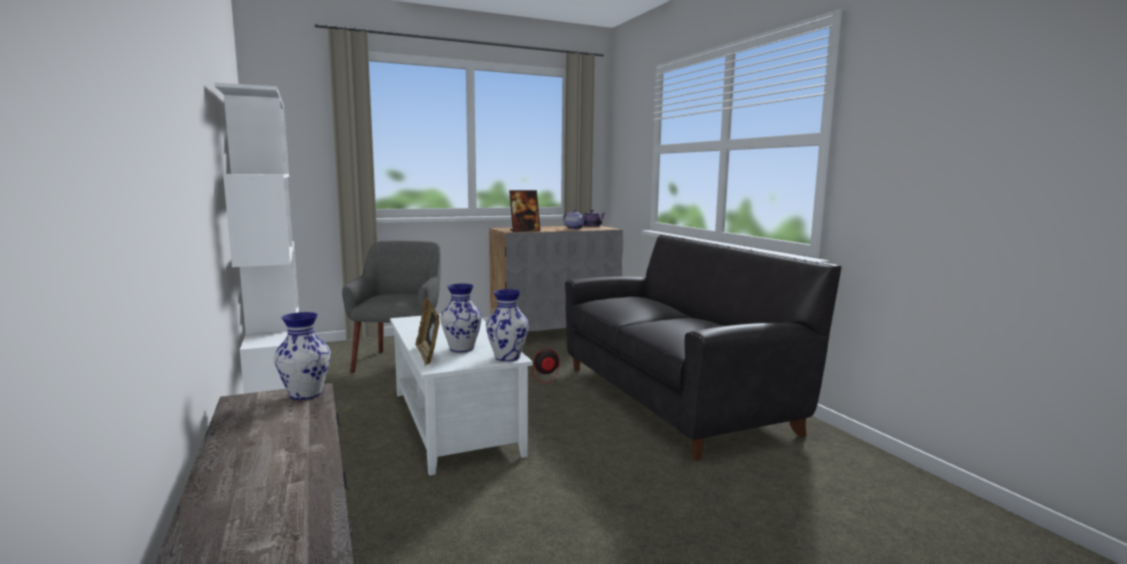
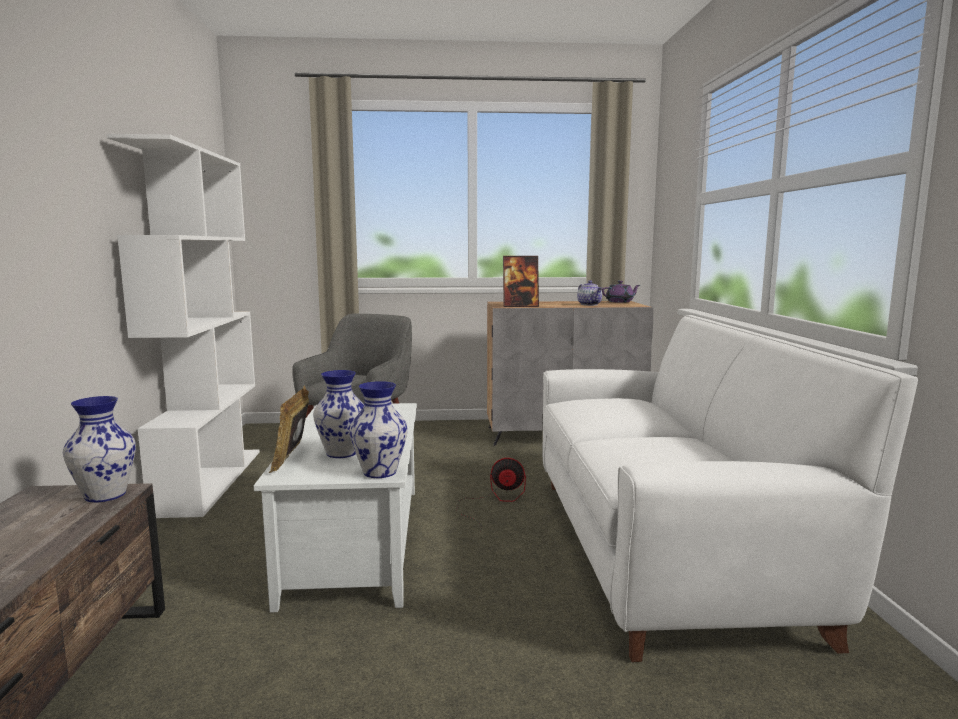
camera: 20 degrees right, 0 degrees up
black sofa [565,235,841,461] -> white sofa [543,315,918,662]

